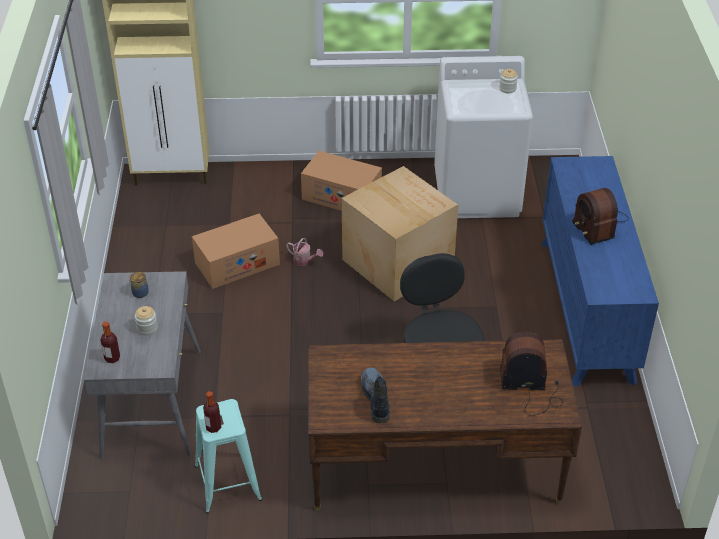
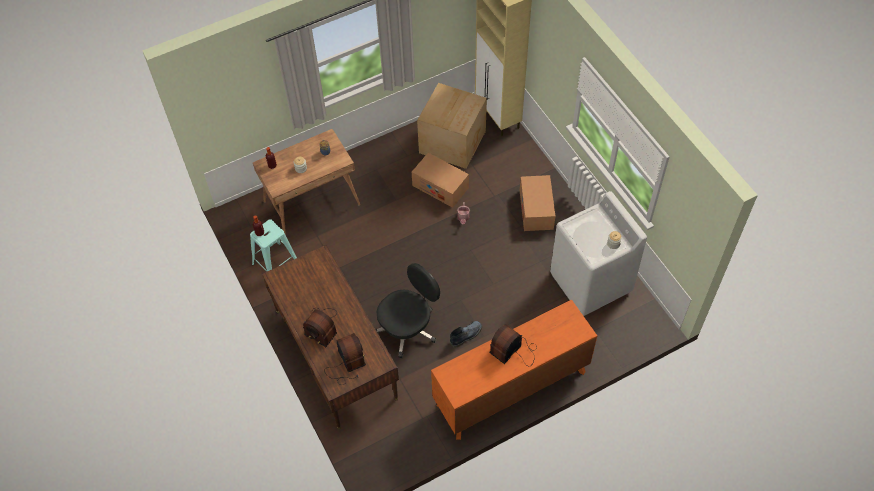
camera: 65 degrees right, 15 degrees up
grey desk [84,271,201,459] -> brown desk [253,129,360,235]
cardboard box [342,166,458,301] -> cardboard box moved to [417,83,487,169]
boot [361,368,390,424] -> boot moved to [450,321,483,348]
blue dresser [541,156,659,387] -> orange dresser [431,299,597,440]
none -> radio [303,308,337,347]

